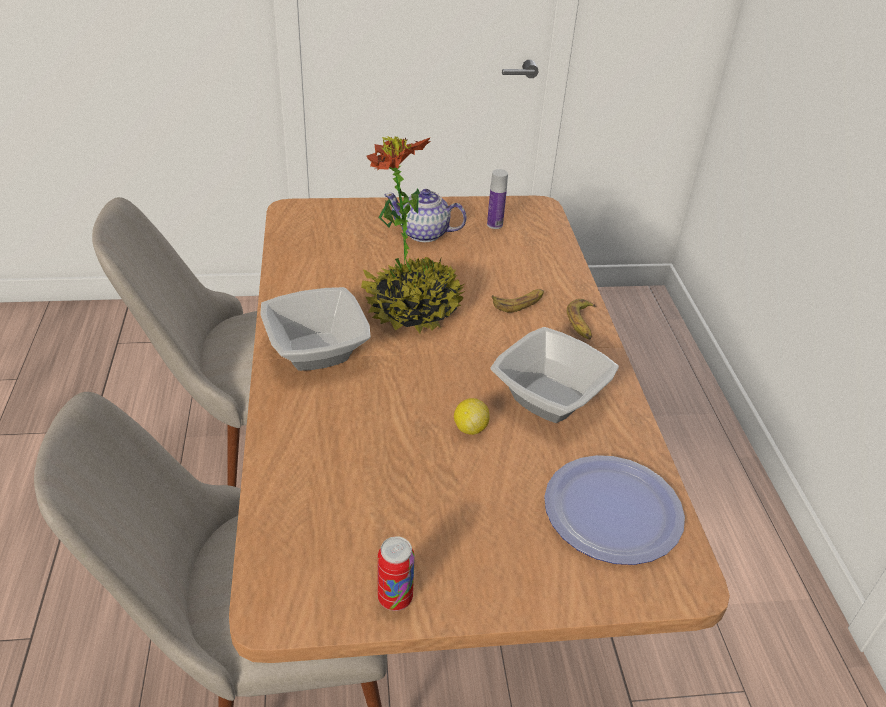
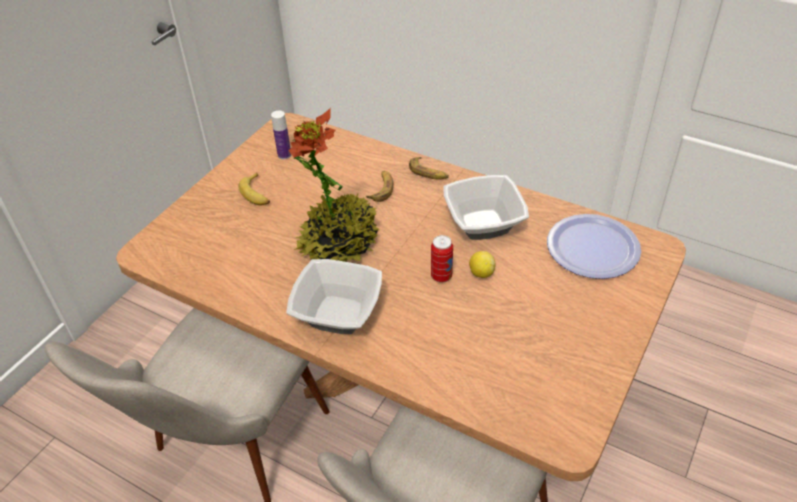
camera: 50 degrees left, 5 degrees up
can [378,536,415,611] -> can moved to [431,235,453,283]
teapot [385,189,467,242] -> banana [238,172,270,205]

